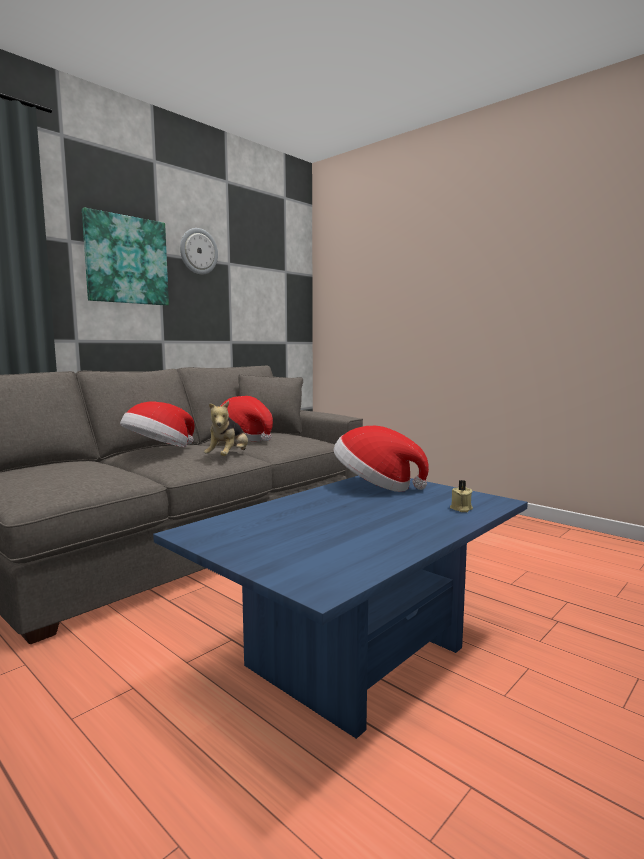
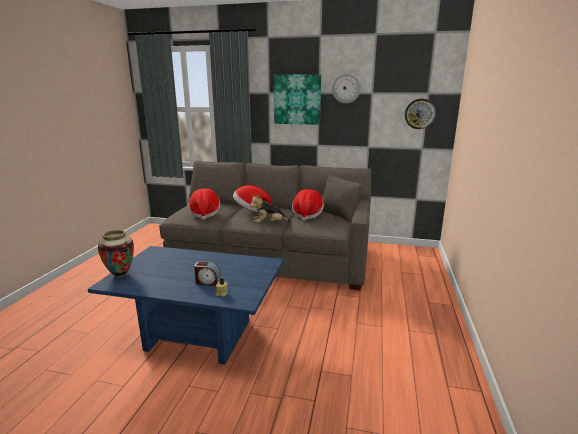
camera: 60 degrees right, 10 degrees up
hat [334,426,429,492] -> hat moved to [189,189,220,220]
none -> vase [98,230,134,277]
none -> alarm clock [194,261,221,286]
none -> wall clock [405,99,436,129]

